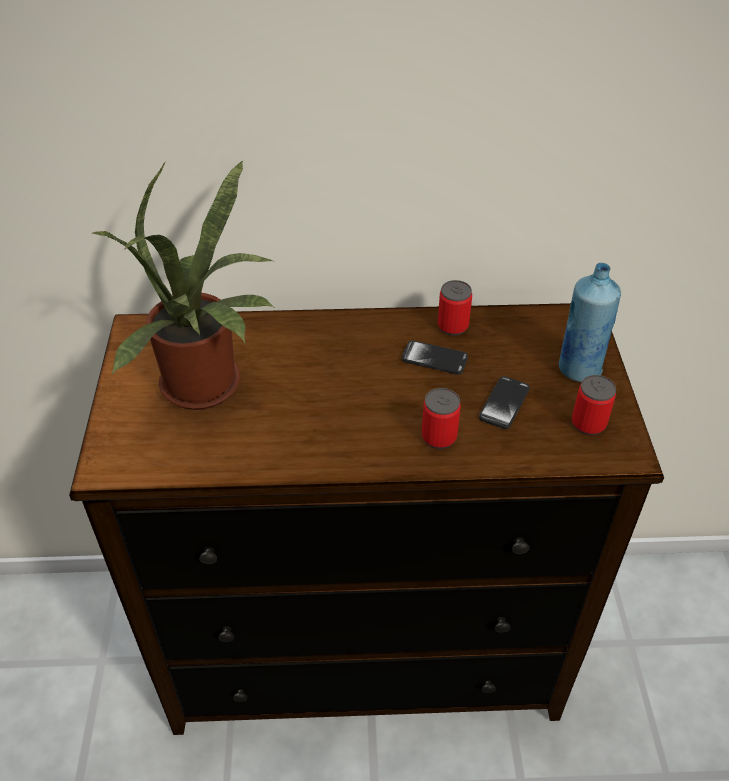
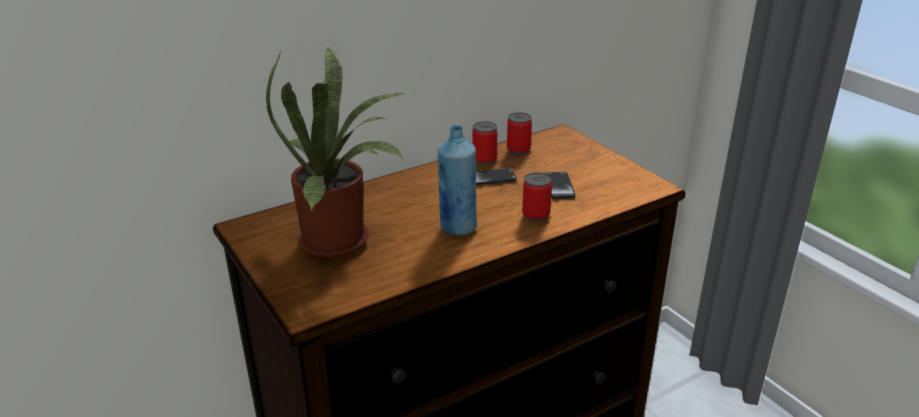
camera: 30 degrees left, 15 degrees down
blue bottle [559,263,621,382] -> blue bottle moved to [438,125,478,236]
can [572,375,616,435] -> can moved to [507,112,532,155]

